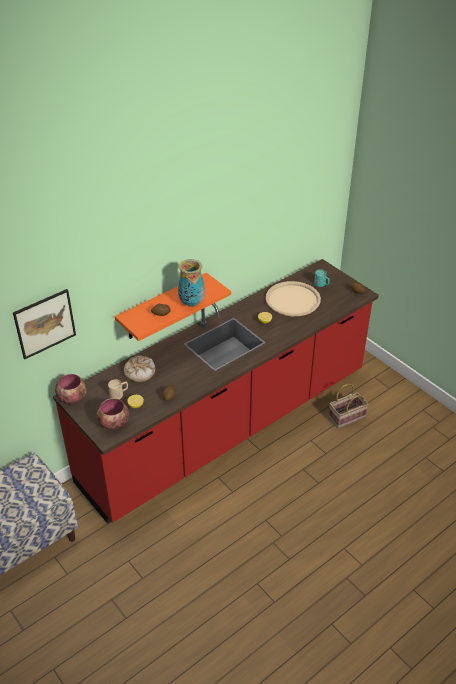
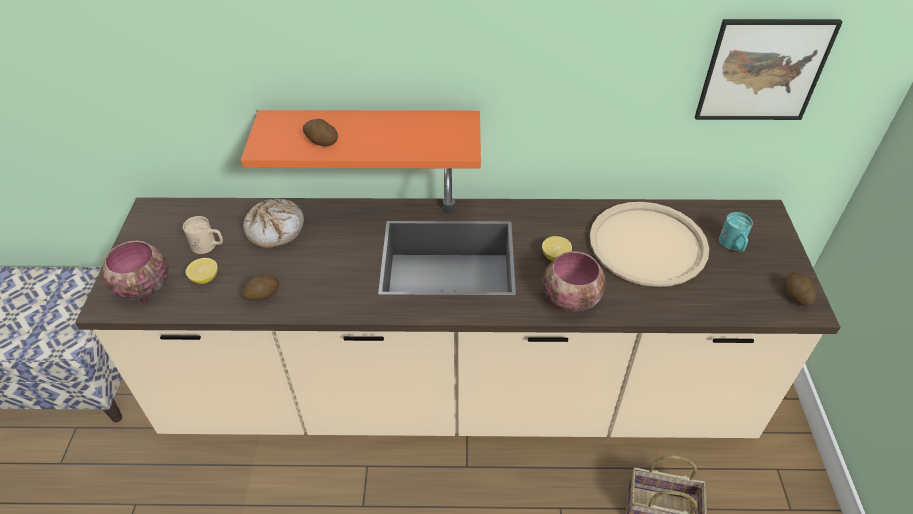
camera: 40 degrees right, 5 degrees up
picture [13,289,76,359] -> picture moved to [695,19,843,120]
red counter [53,259,379,524] -> beige counter [75,168,841,438]
bowl [55,374,87,405] -> bowl moved to [543,252,606,311]
vase [178,259,205,307] -> none

